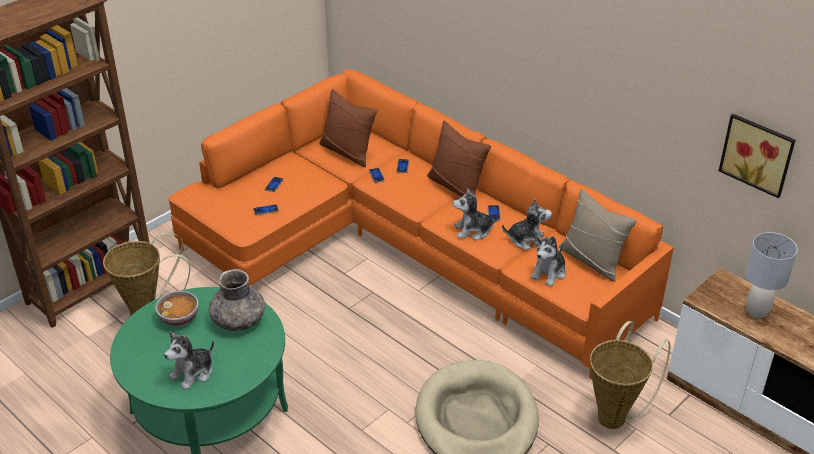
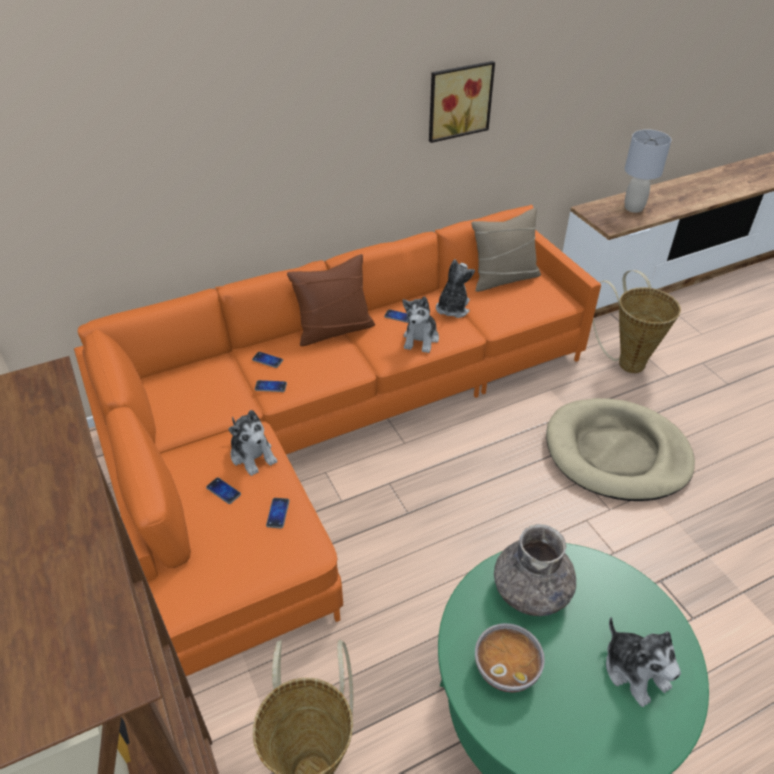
camera: 70 degrees left, 5 degrees up
brown pillow [319,89,377,167] -> none
plush toy [531,235,566,287] -> plush toy moved to [228,410,277,476]
picture [719,114,795,198] -> picture moved to [429,61,495,143]

